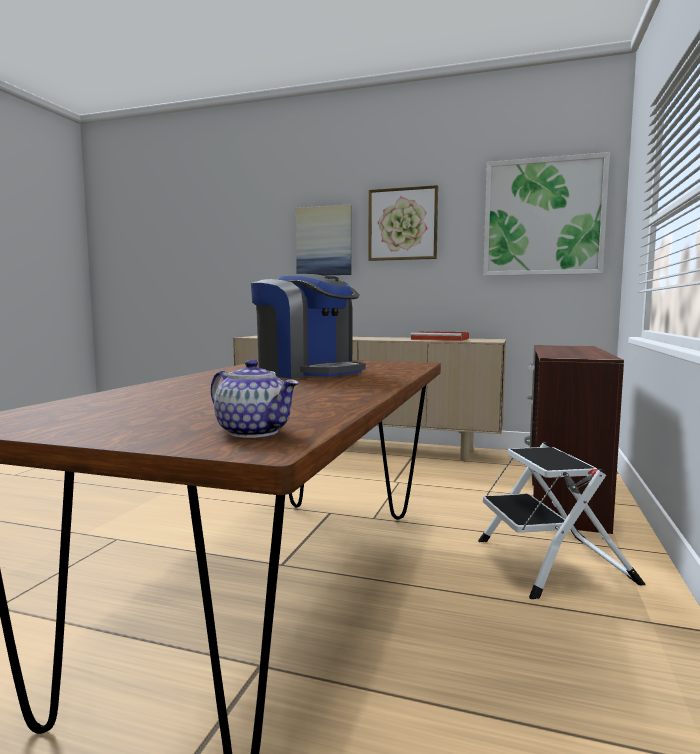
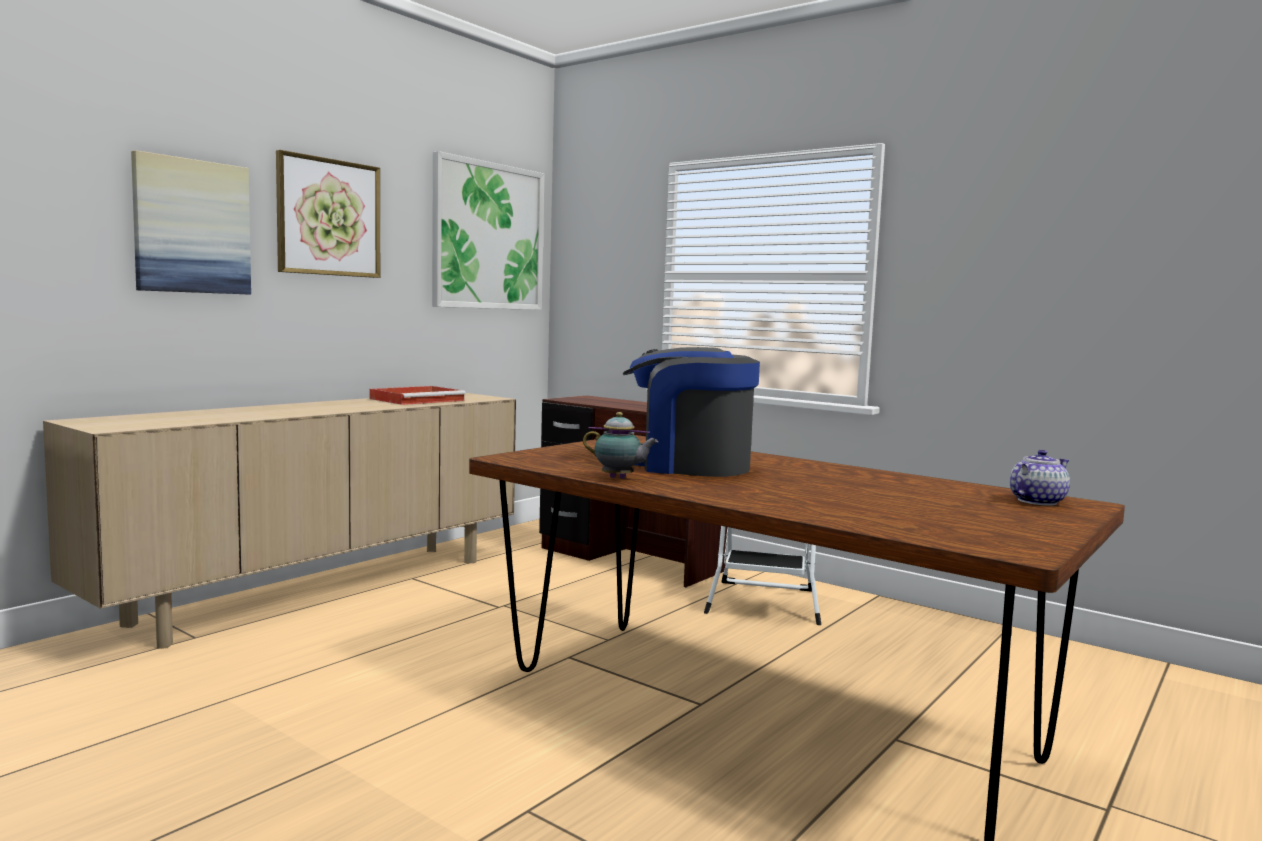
camera: 70 degrees left, 0 degrees up
coffee machine [251,274,366,379] -> coffee machine turned 135 degrees counterclockwise [623,347,760,477]
none -> teapot [583,412,658,479]

